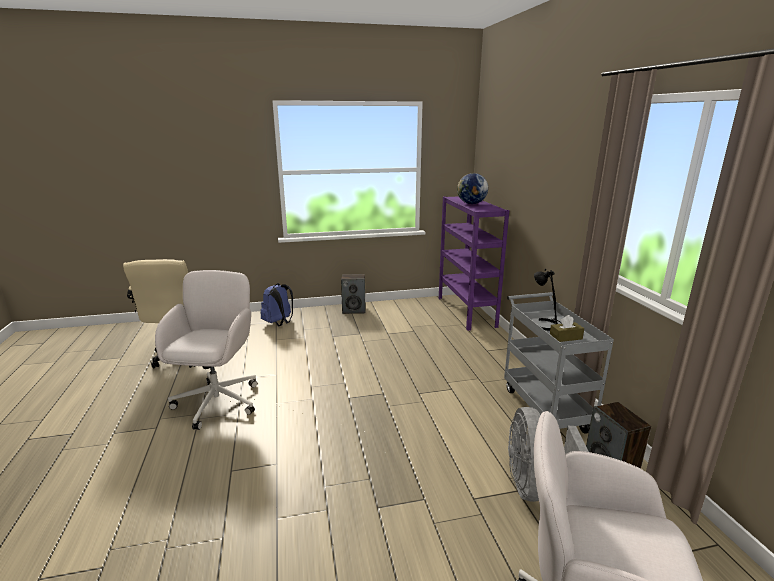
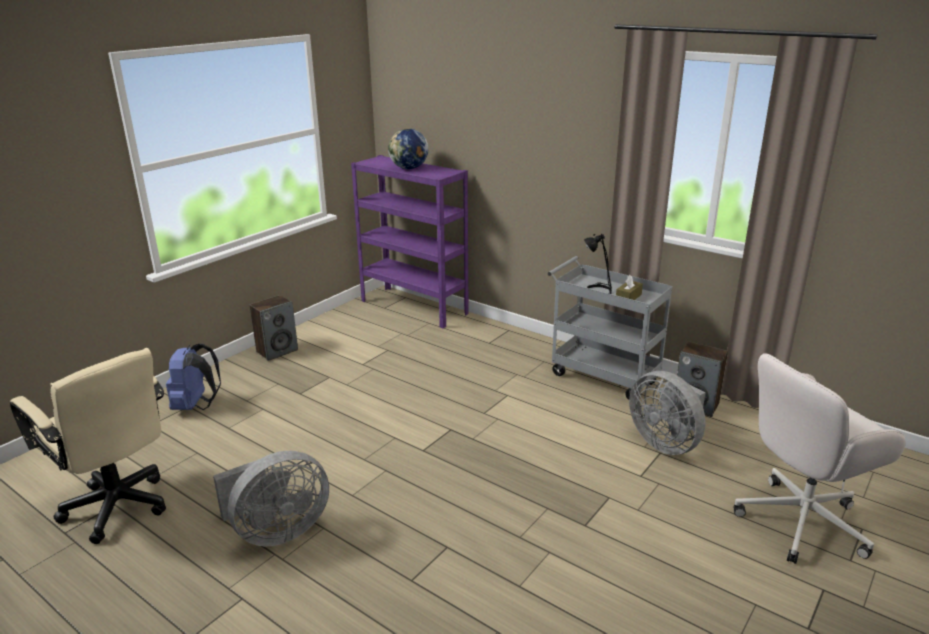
camera: 40 degrees left, 5 degrees up
white office chair [155,270,257,430] -> grey fan [213,451,329,546]

